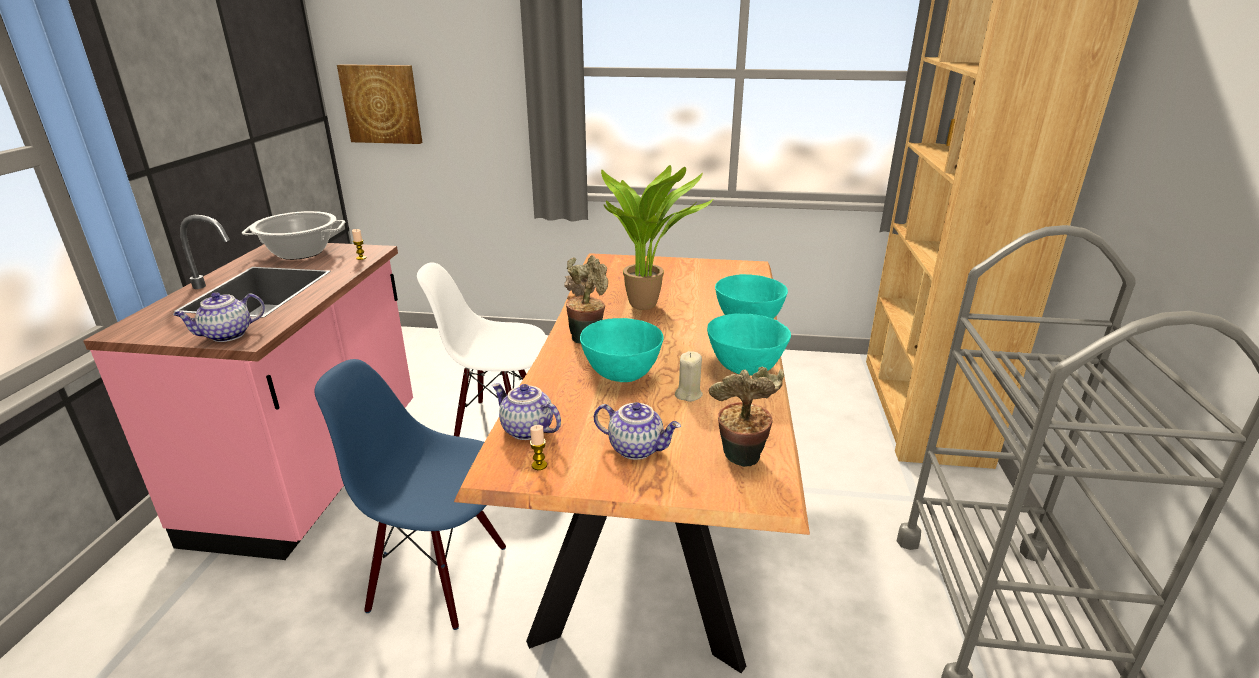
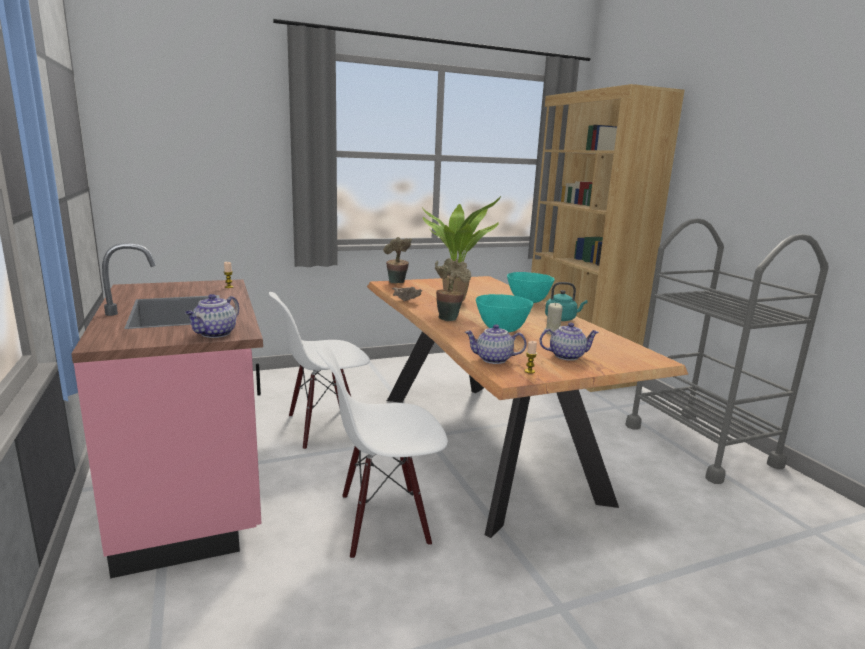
camera: 30 degrees left, 10 degrees down
cooking pot [242,211,345,260] -> none
blue chair [315,359,506,630] -> white chair [316,343,448,559]
picture [337,64,423,144] -> none
turquoise bowl [707,314,791,376] -> turquoise kettle [545,282,588,321]
potted plant [709,367,785,467] -> potted plant moved to [383,237,412,283]

